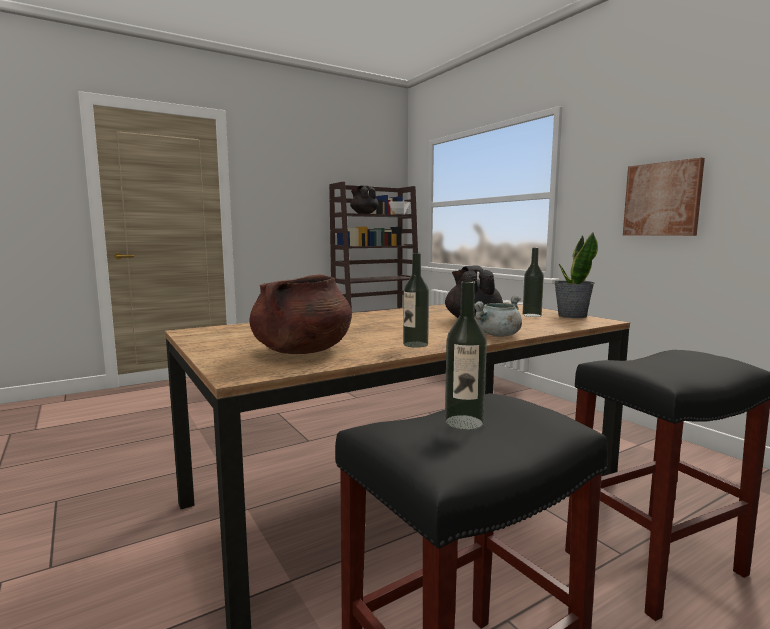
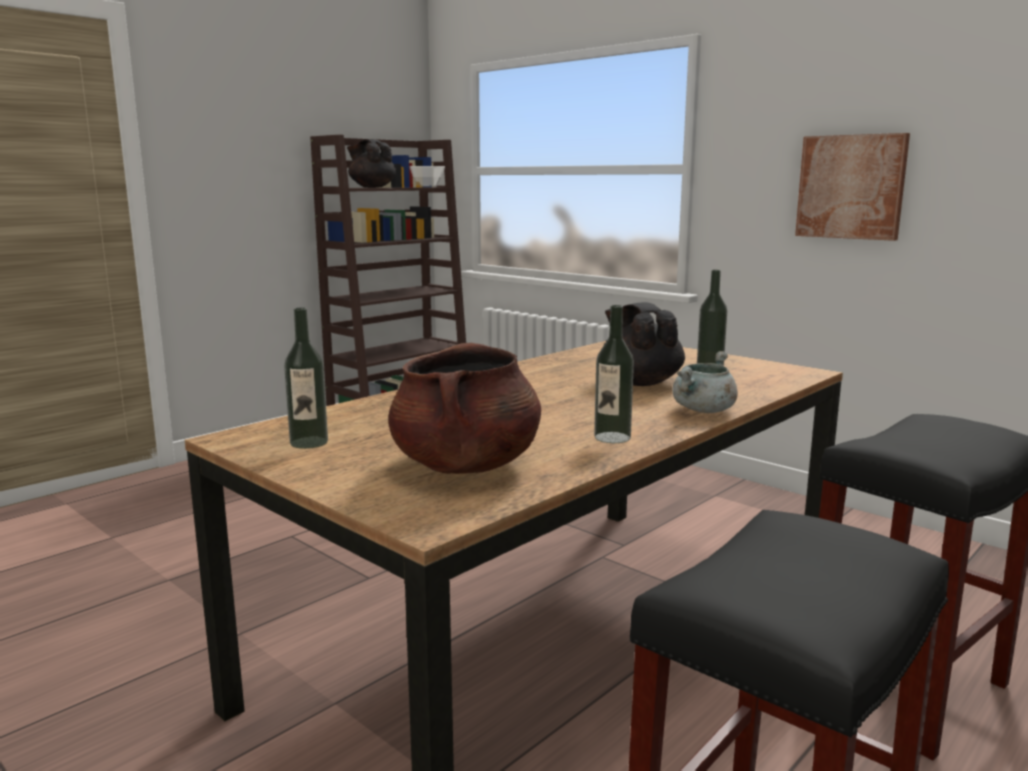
camera: 15 degrees left, 5 degrees up
bottle [445,281,487,430] -> bottle moved to [284,308,328,449]
potted plant [554,233,598,318] -> none

